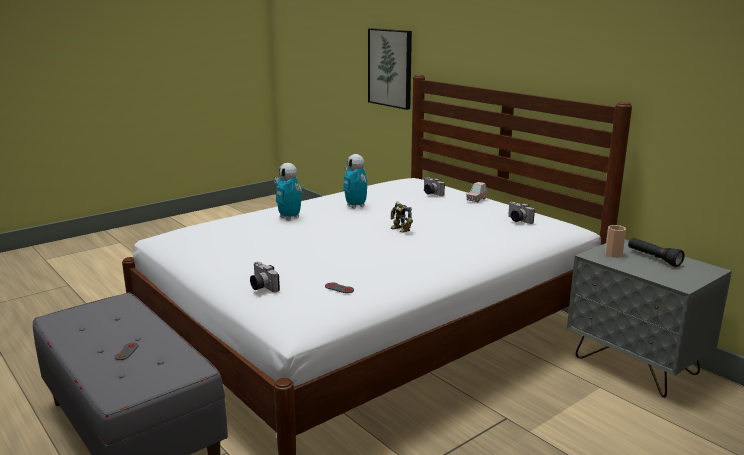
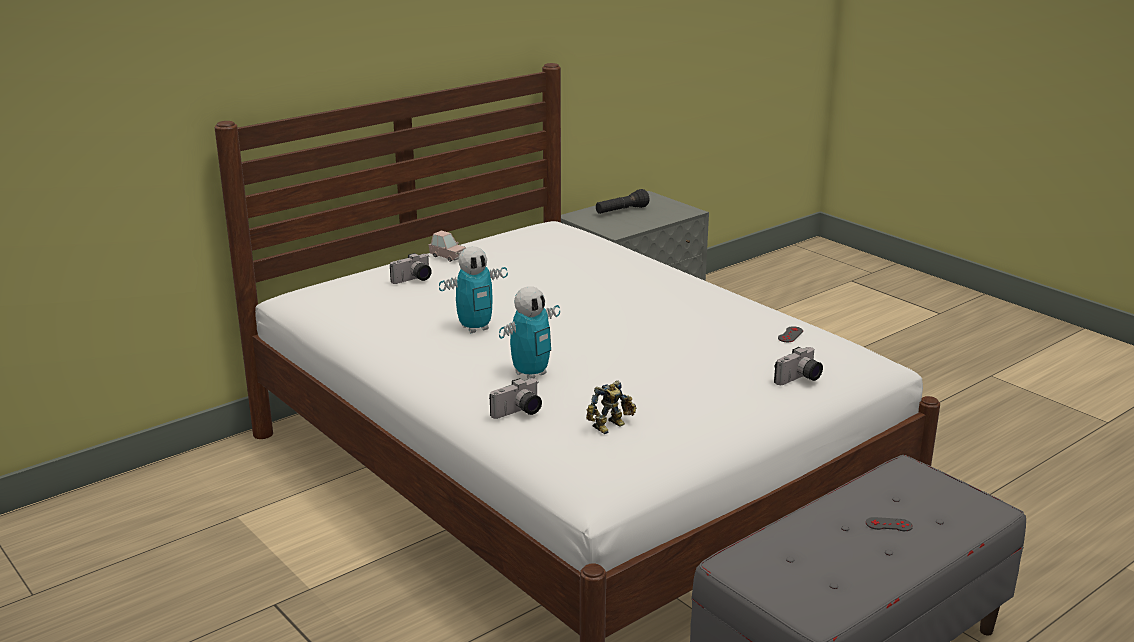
camera: 90 degrees left, 5 degrees up
picture [368,28,412,110] -> none
toy robot [391,202,413,233] -> toy robot moved to [586,380,637,434]
camera [508,202,535,224] -> camera moved to [489,378,542,419]
cup [605,225,626,257] -> none

